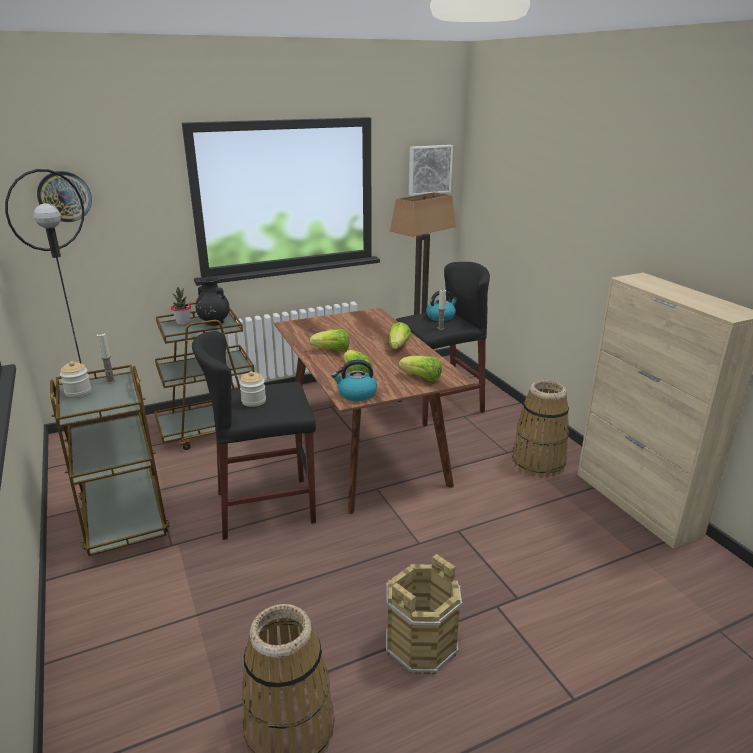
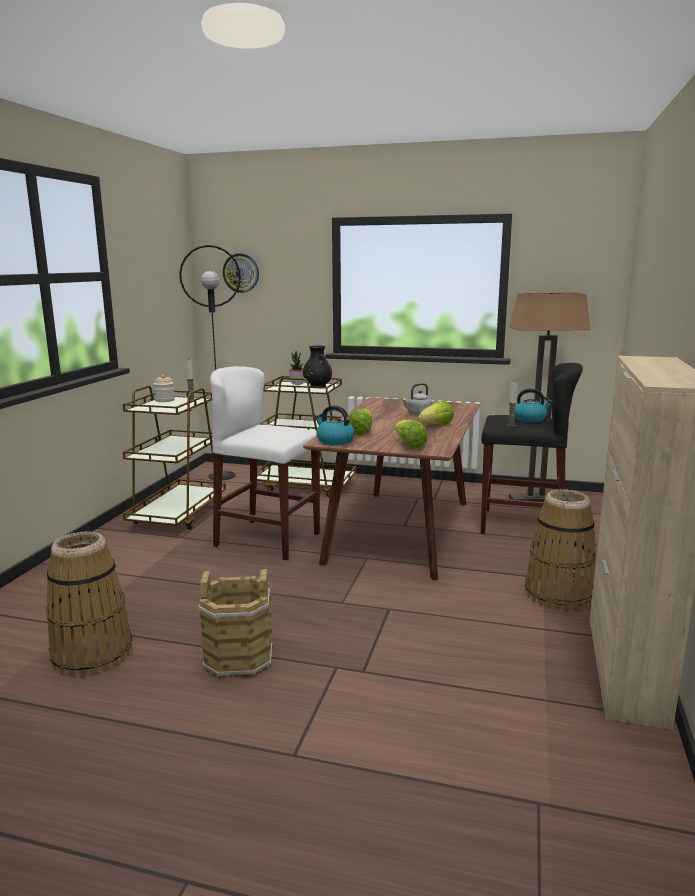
camera: 40 degrees right, 10 degrees down
black stool [192,331,316,540] -> white stool [210,366,320,561]
jar [240,371,266,407] -> none
lettuce [310,329,349,352] -> none
picture [409,145,453,196] -> none
none -> grey kettle [401,383,433,415]

